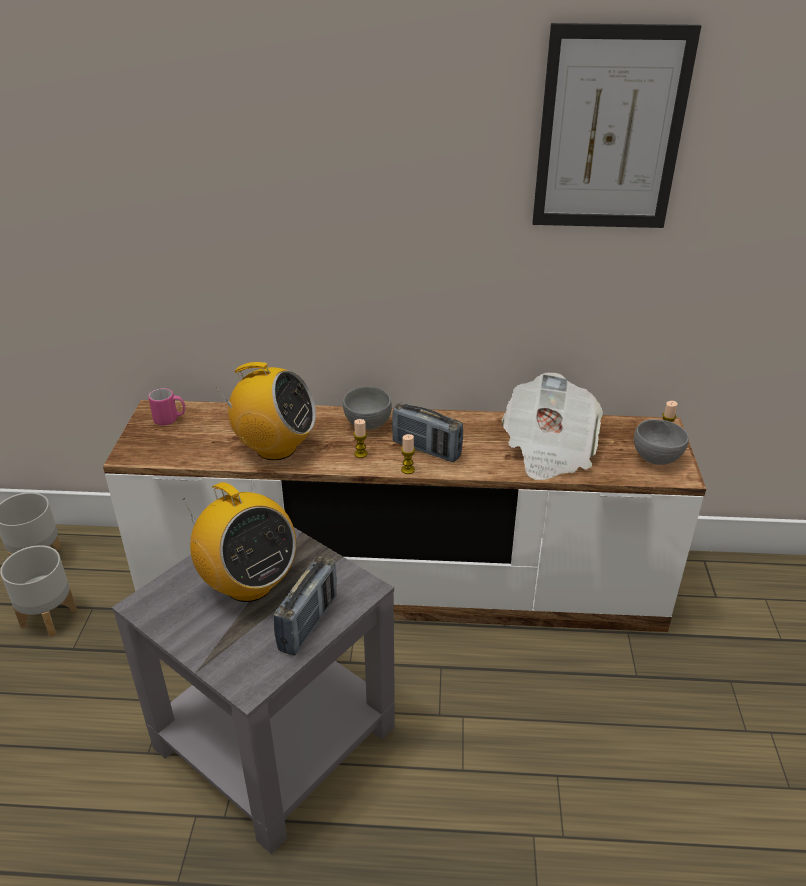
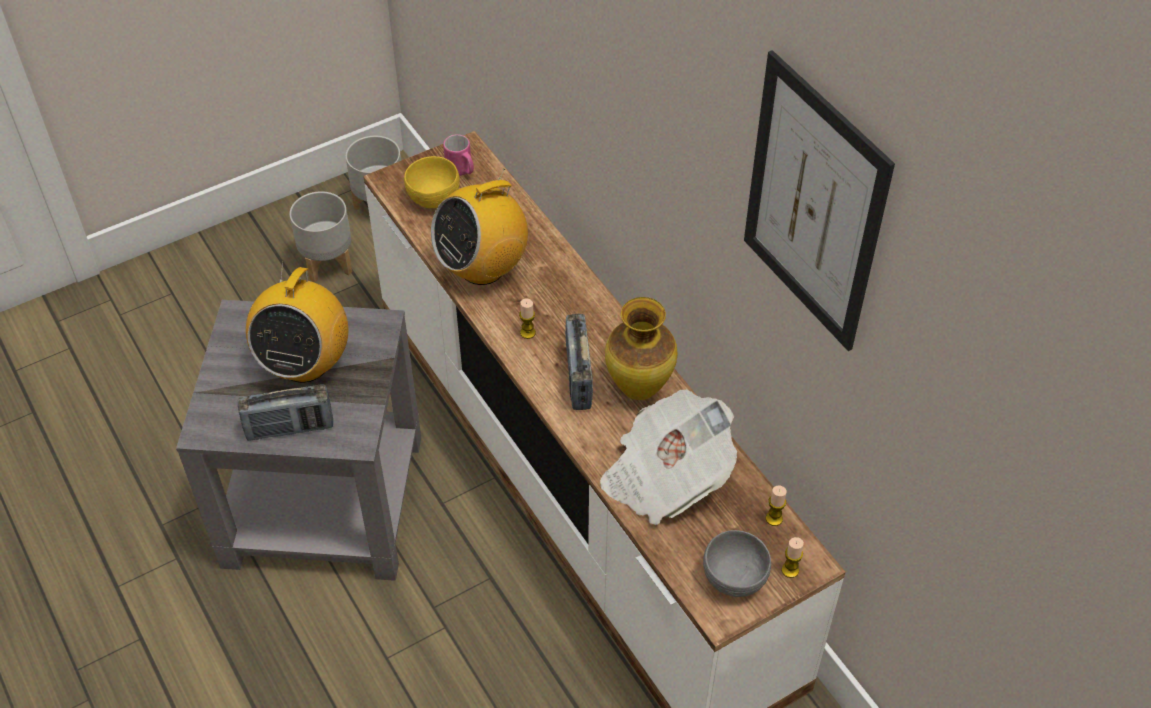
camera: 55 degrees right, 15 degrees up
radio [215,362,316,460] -> radio turned 75 degrees clockwise [431,169,528,285]
grey bowl [343,386,392,430] -> none
candle [401,434,415,474] -> candle moved to [766,486,787,526]
none -> yellow bowl [404,156,460,208]
none -> vase [605,297,678,400]

